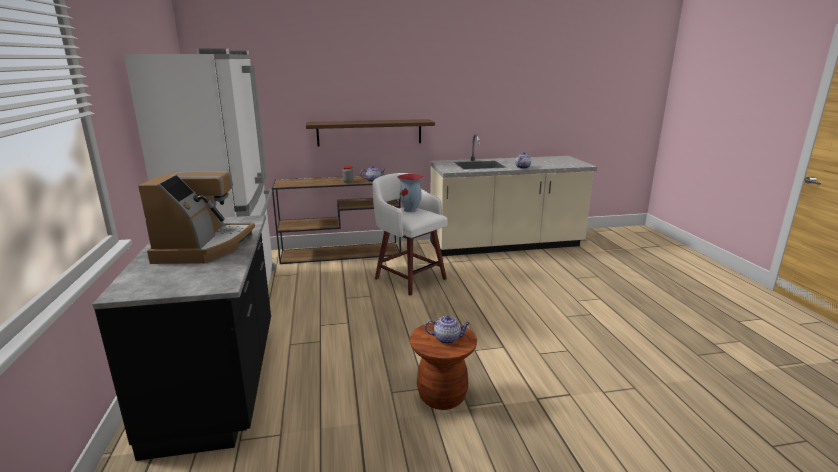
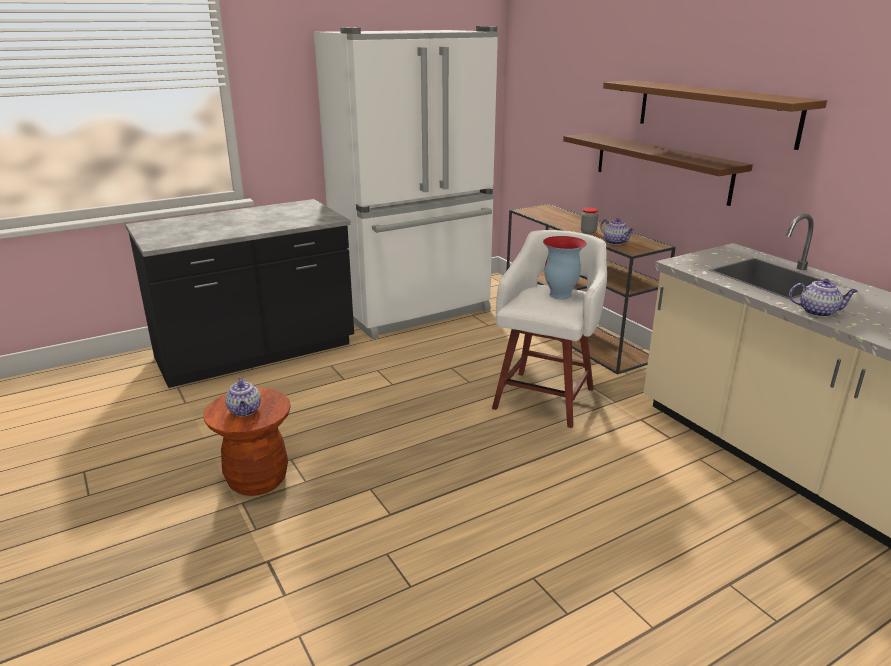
camera: 70 degrees right, 5 degrees up
coffee machine [138,171,255,264] -> none
none -> brown shelf [603,80,827,150]

